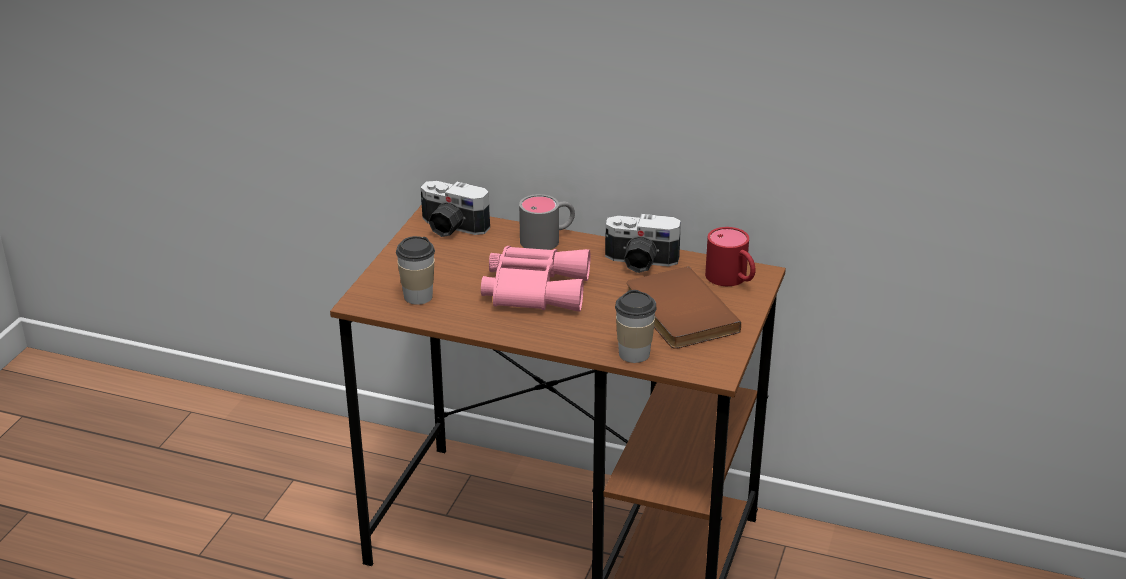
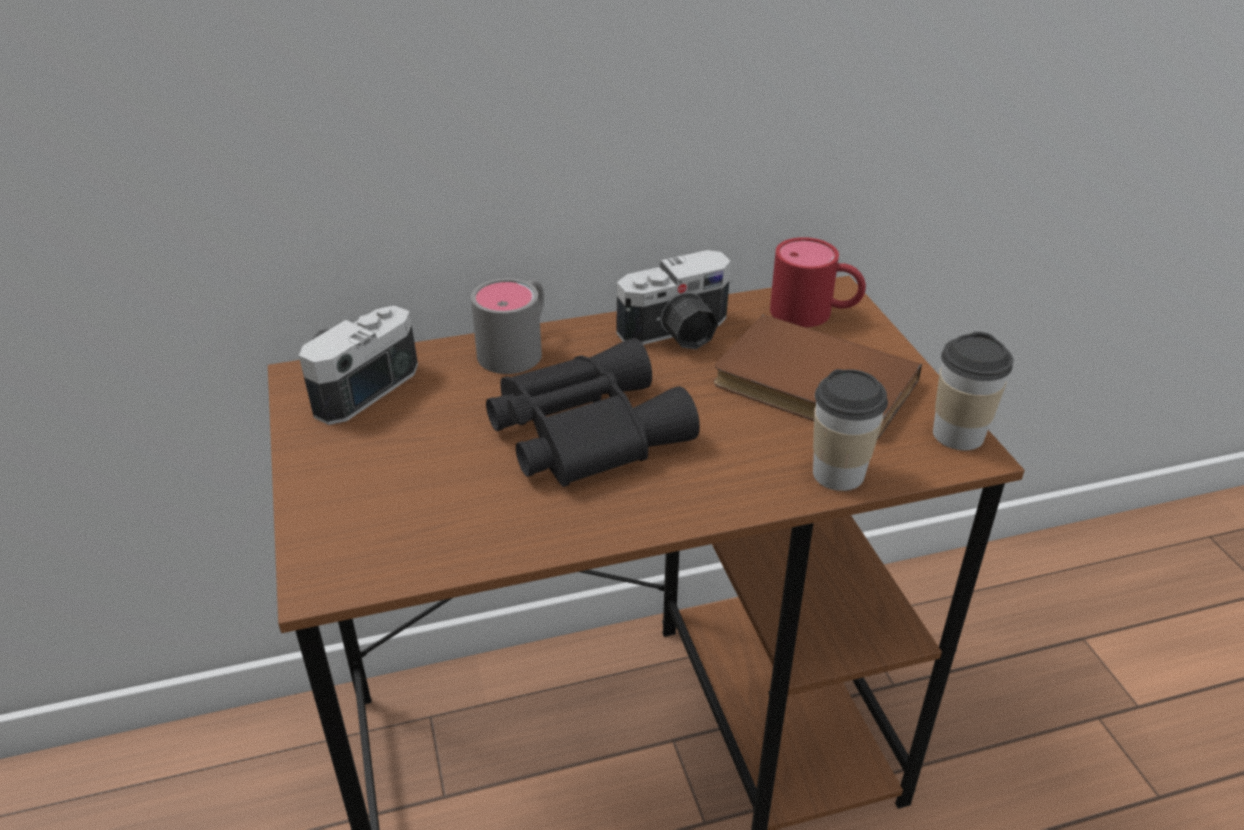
camera: 35 degrees left, 5 degrees up
cup [396,236,435,305] -> cup moved to [933,332,1013,450]
camera [420,181,490,237] -> camera turned 135 degrees clockwise [299,305,418,425]
pink binoculars [481,246,591,311] -> black binoculars [486,338,700,487]

